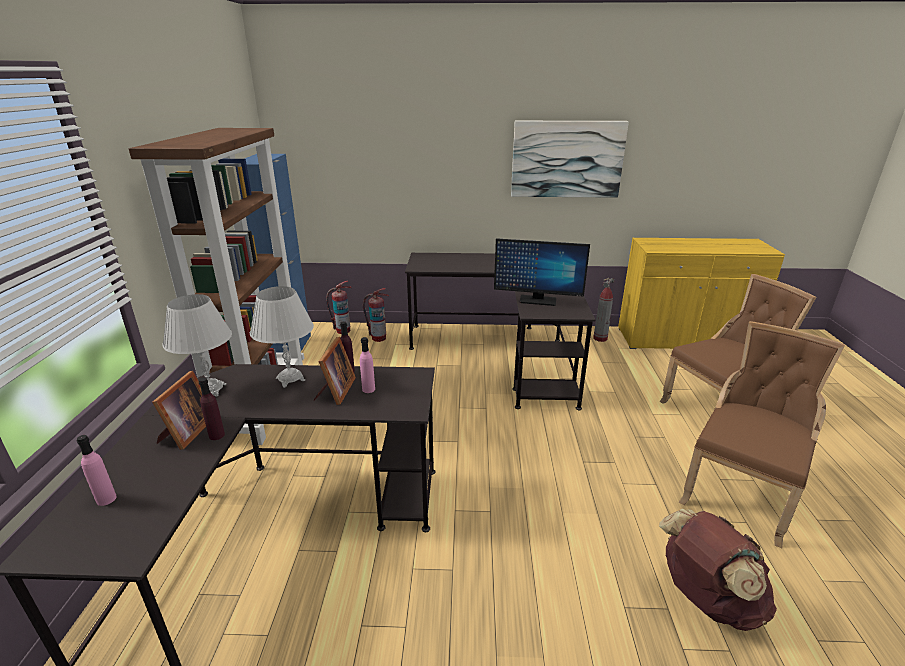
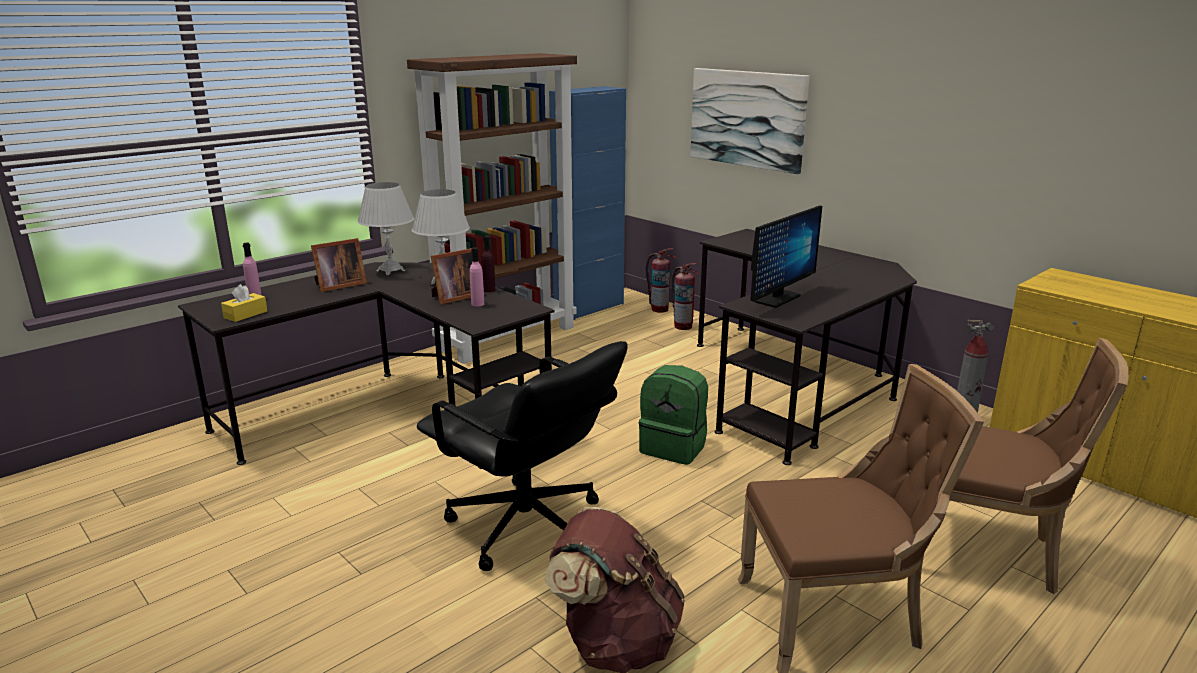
camera: 45 degrees right, 5 degrees down
purple bottle [199,378,225,440] -> none
monitor [494,238,590,306] -> monitor turned 105 degrees counterclockwise [750,206,822,308]
picture [511,121,629,198] -> picture moved to [690,68,810,174]
none -> yellow tissue box [221,284,267,322]
none -> black office chair [417,341,628,571]
none -> green backpack [639,365,708,465]

